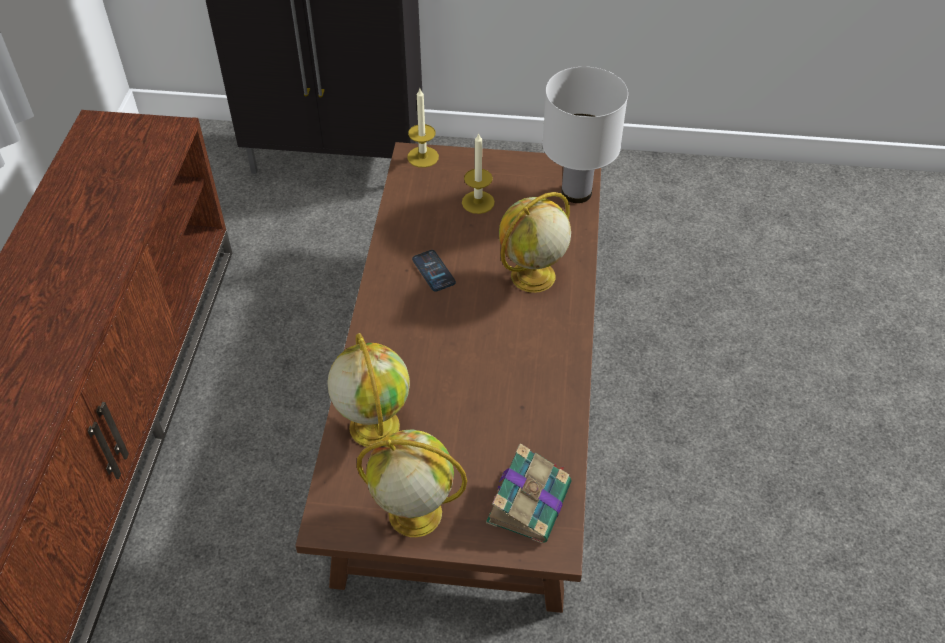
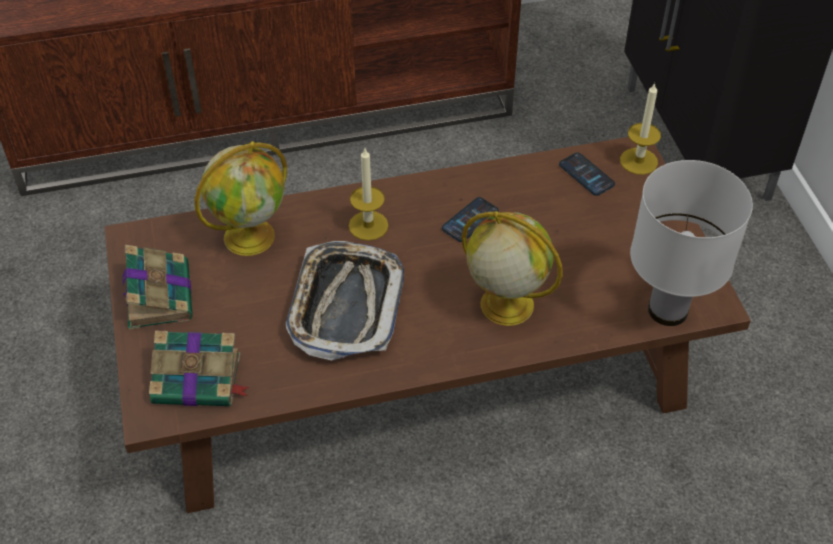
camera: 70 degrees right, 0 degrees up
globe [357,430,467,537] -> book [122,245,193,330]
candle [462,132,495,214] -> candle moved to [349,148,389,241]
none -> tray [286,241,404,361]
none -> phone [559,152,615,196]

